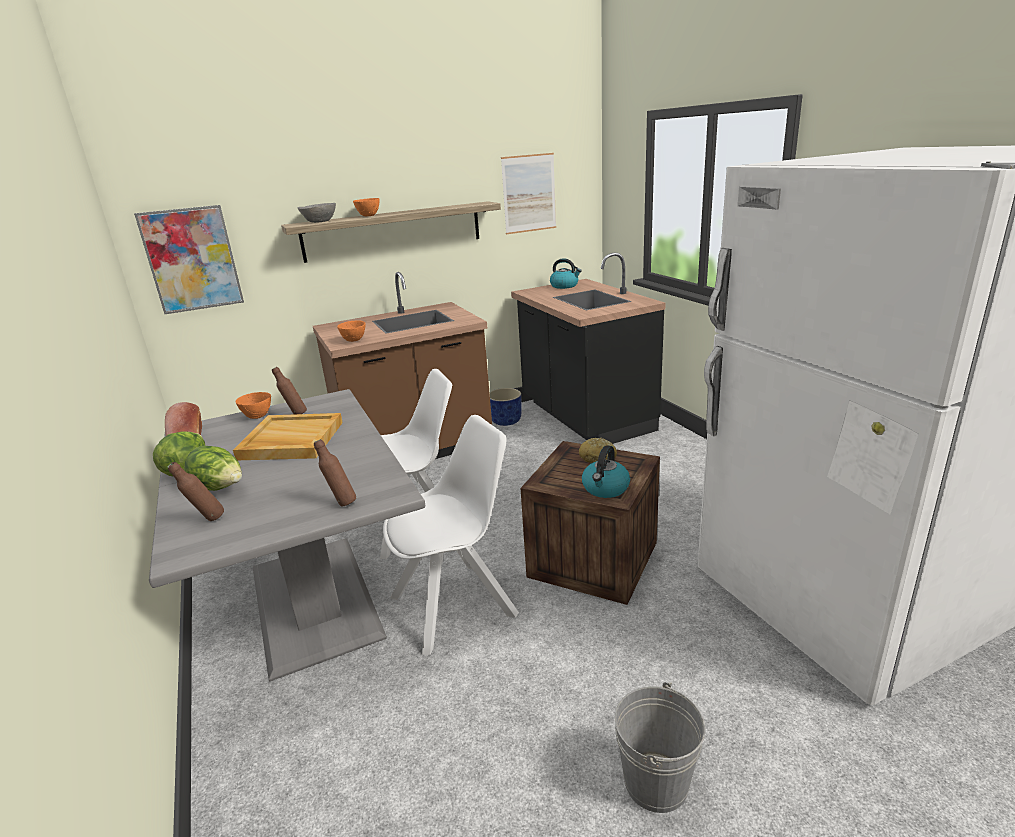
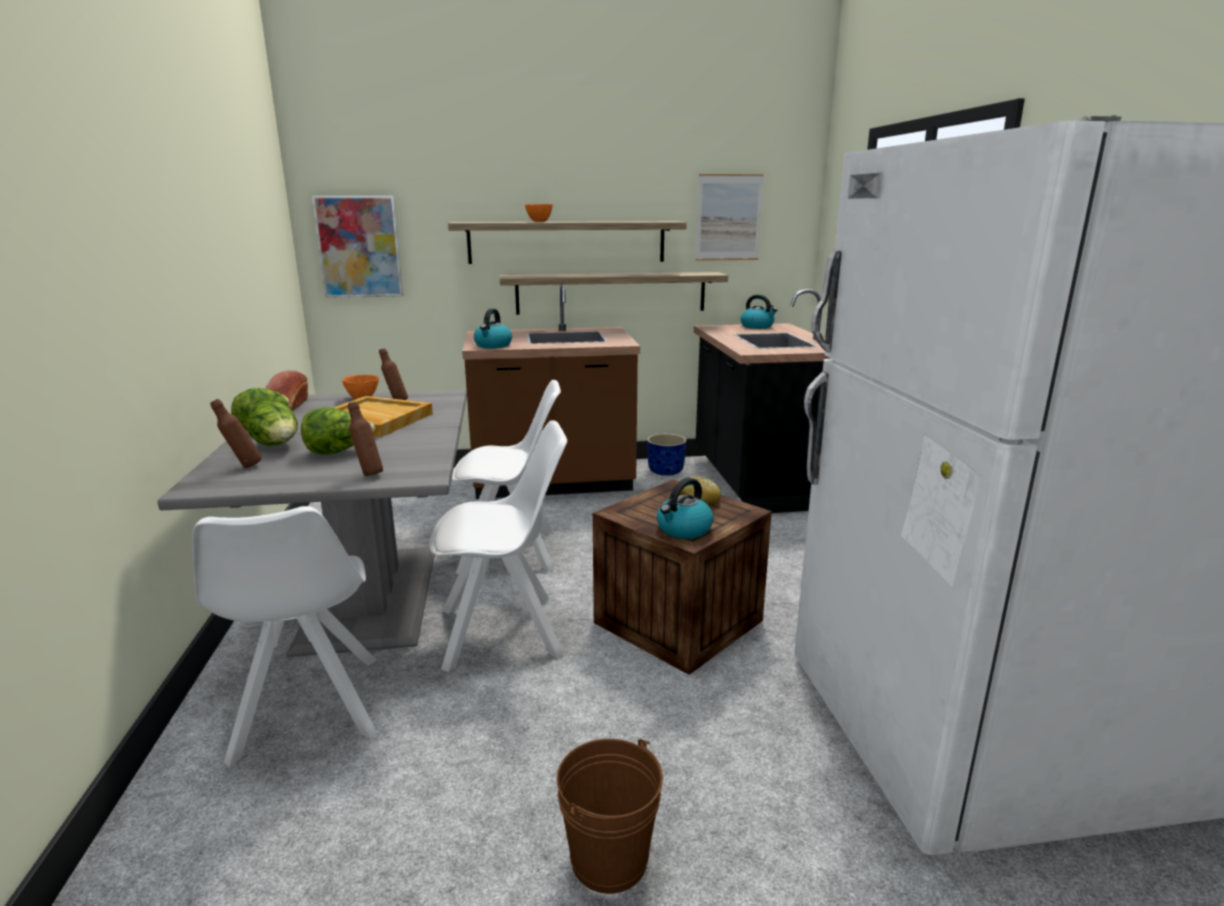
camera: 15 degrees right, 5 degrees down
grey bowl [298,203,336,223] -> none
orange bowl [337,320,366,342] -> kettle [474,309,512,348]
grey bucket [615,682,705,813] -> brown bucket [556,739,663,894]
none -> white chair [192,506,377,767]
none -> lettuce [301,407,375,455]
none -> shelf [500,272,728,315]

